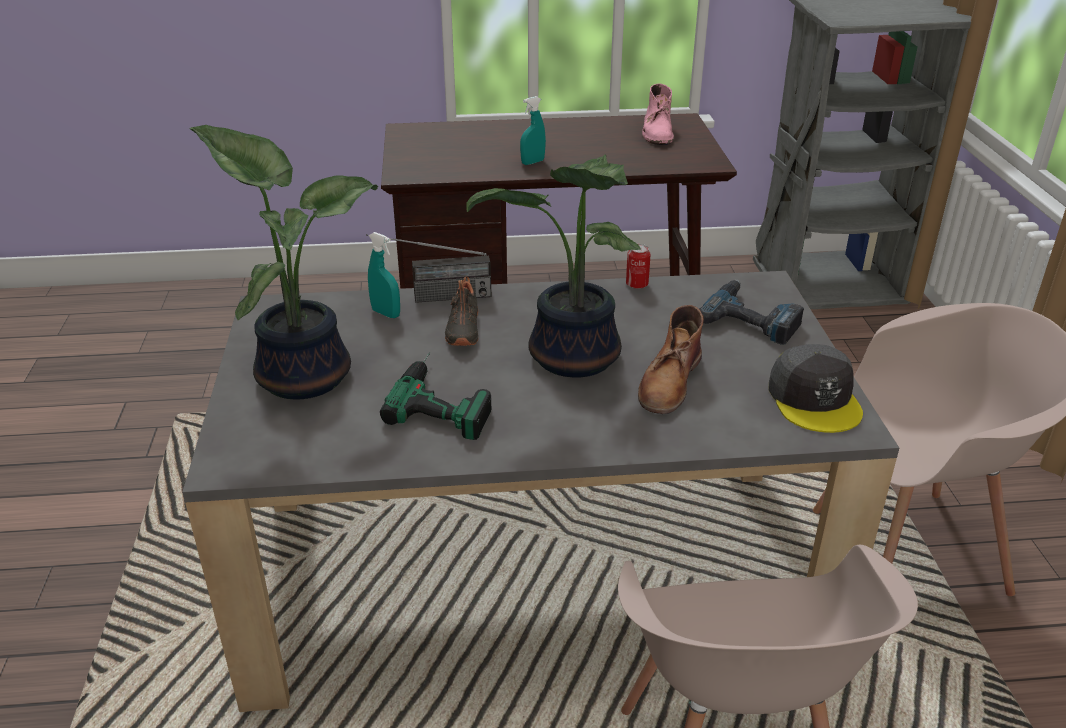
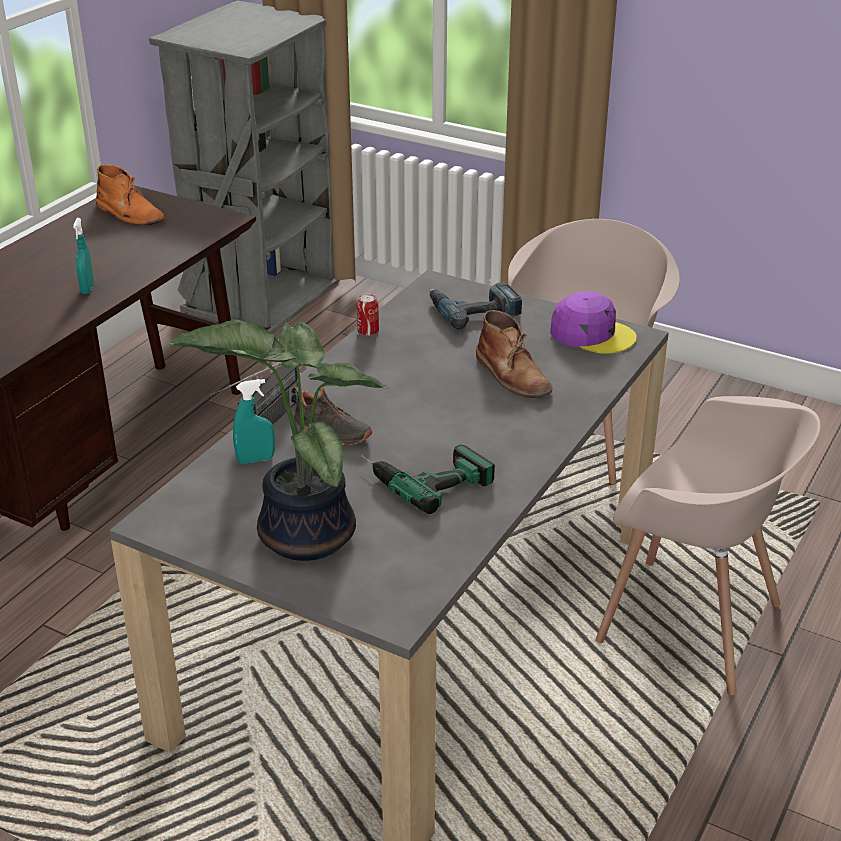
camera: 55 degrees left, 0 degrees up
potted plant [466,154,641,377] -> none
pink boot [642,83,674,145] -> orange boot [96,165,165,225]
grey cap [769,344,863,433] -> purple cap [550,291,637,354]

